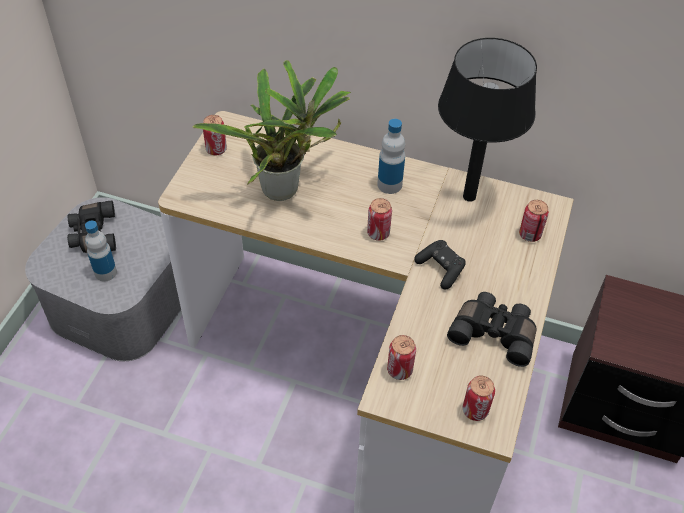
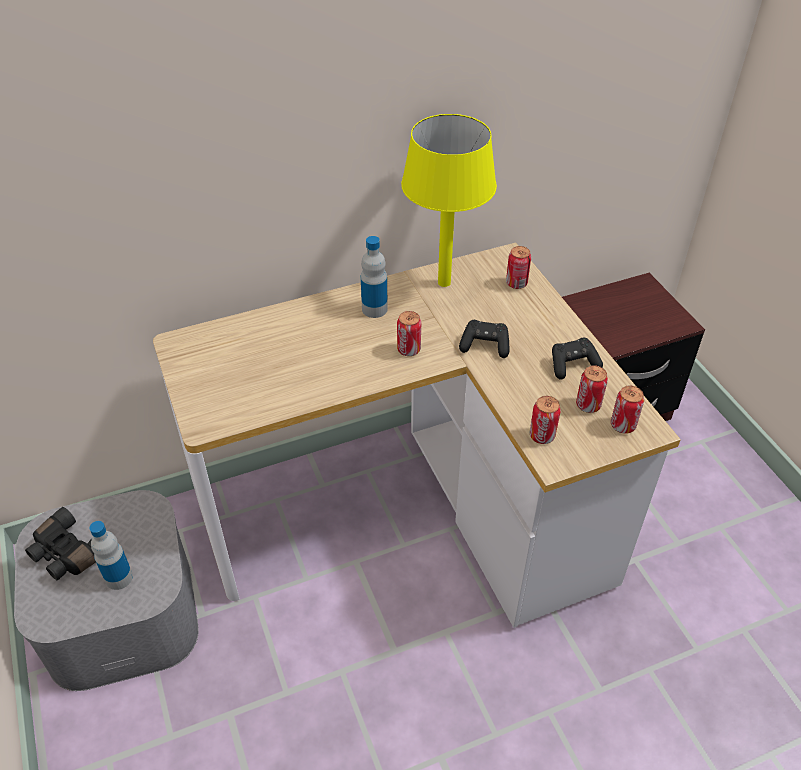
camera: 40 degrees left, 5 degrees down
potted plant [193,60,351,201] -> none
can [203,115,227,155] -> can moved to [576,365,608,413]
black table lamp [438,38,537,202] -> yellow table lamp [401,114,497,287]
black binoculars [447,292,537,367] -> black game controller [552,337,603,380]

